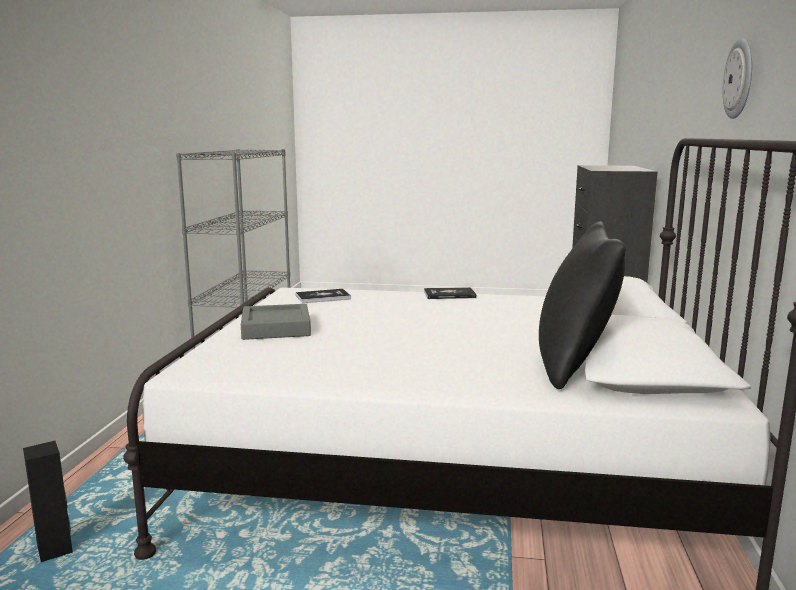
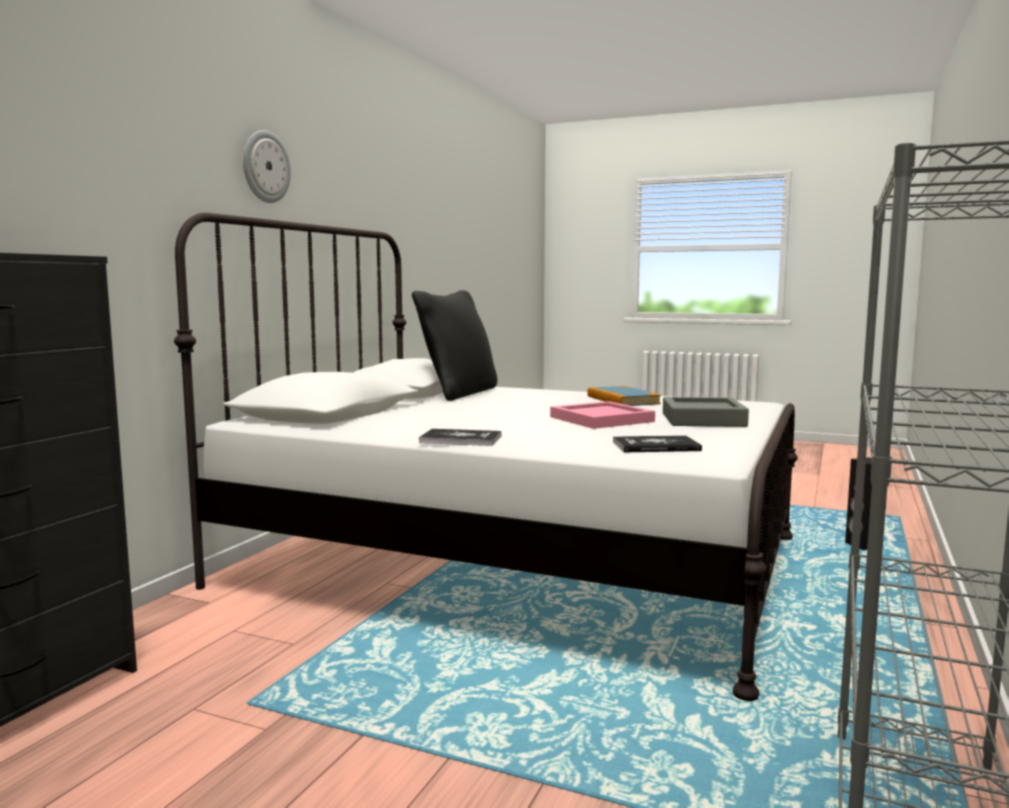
camera: 165 degrees left, 5 degrees down
none -> pink tray [550,401,655,429]
none -> book [587,386,661,406]

